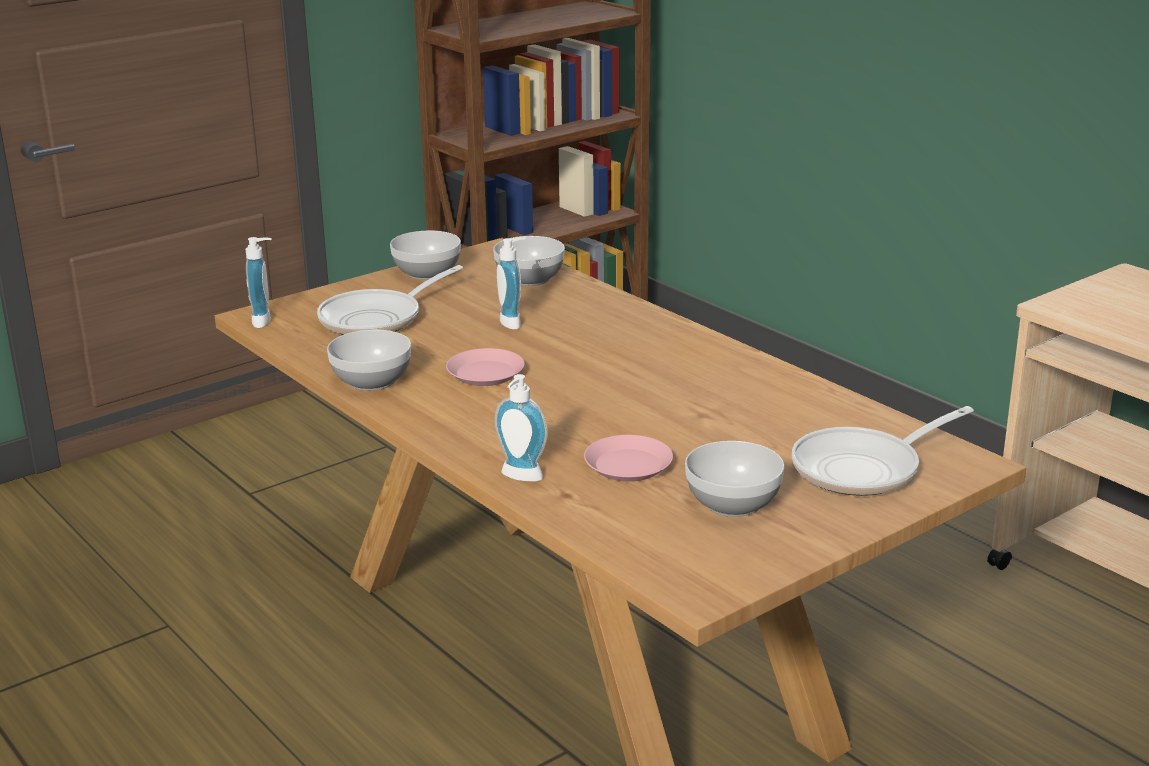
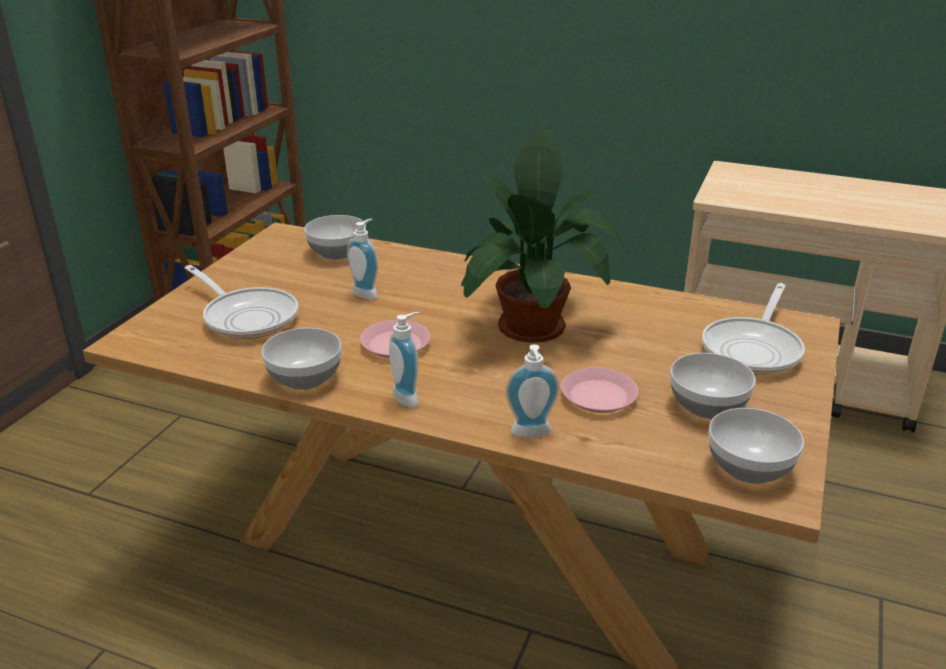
camera: 30 degrees left, 5 degrees up
soap dispenser [245,237,272,328] -> soap dispenser moved to [389,312,420,408]
frying pan [317,265,463,335] -> frying pan turned 60 degrees counterclockwise [185,265,298,339]
bowl [390,230,461,280] -> bowl moved to [708,408,804,484]
none -> potted plant [461,129,628,343]

